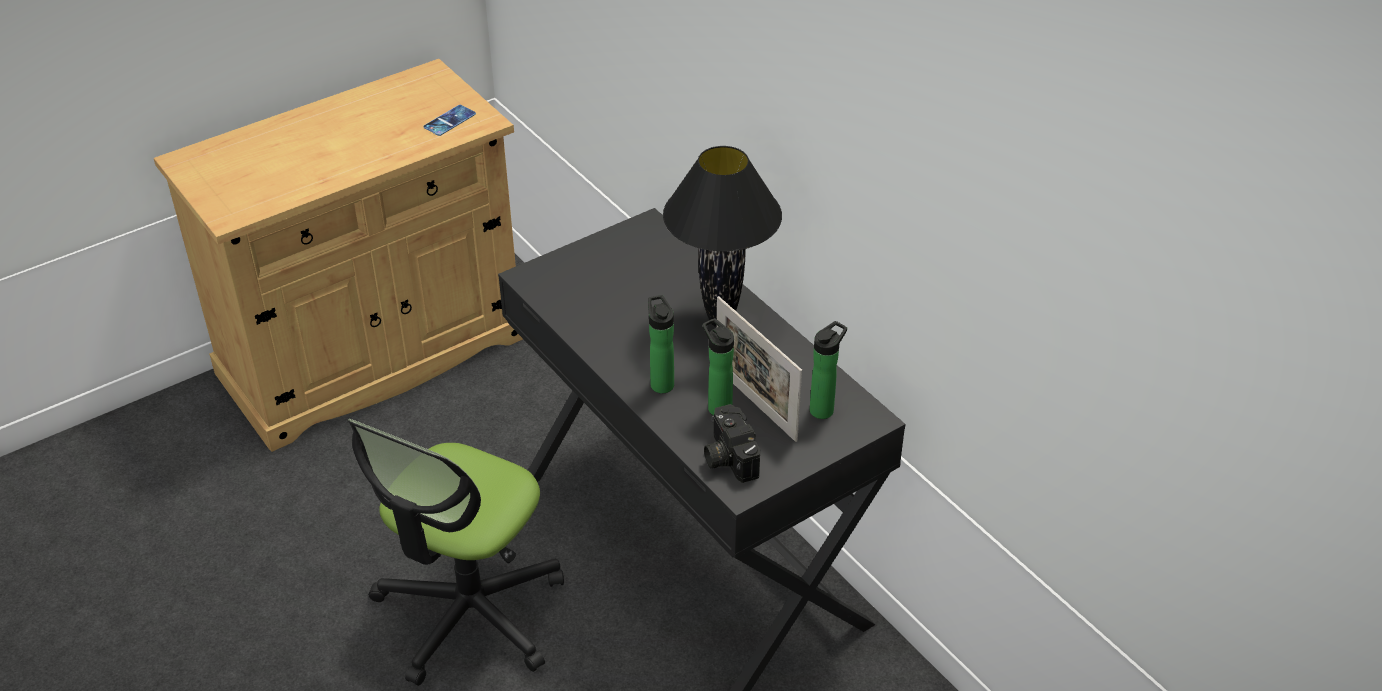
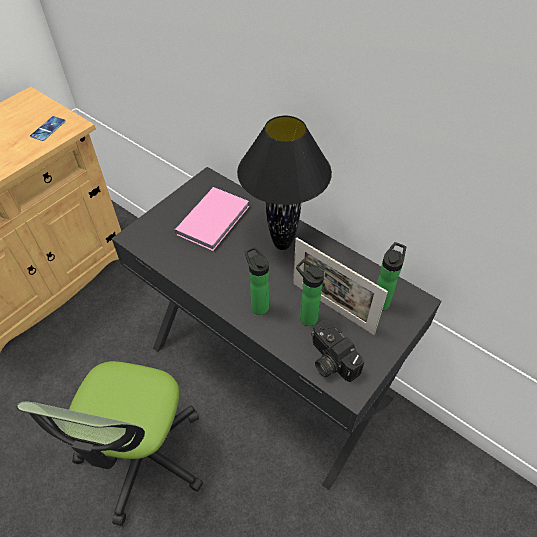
camera: 15 degrees left, 10 degrees up
none -> pink book [174,187,249,251]

